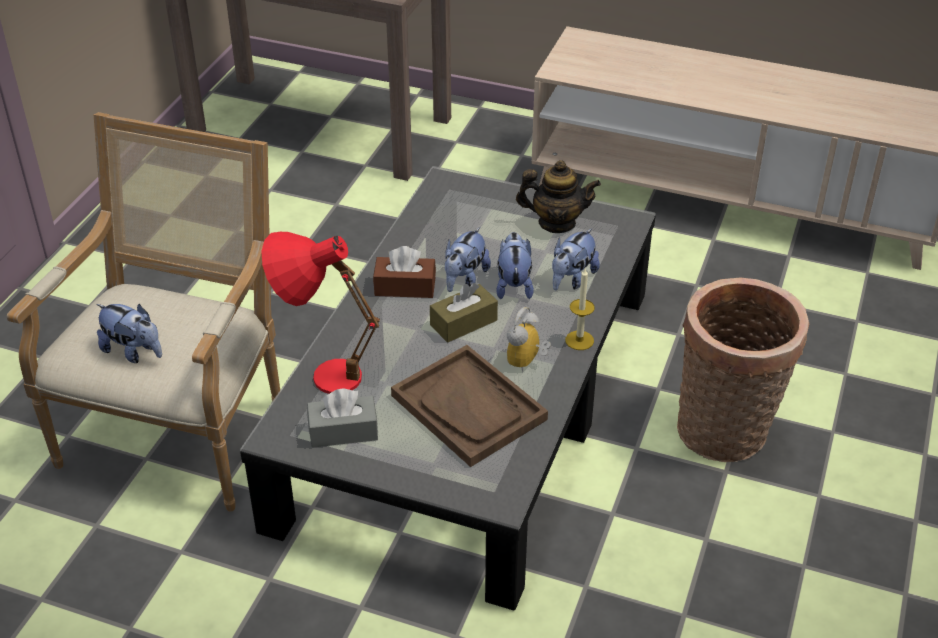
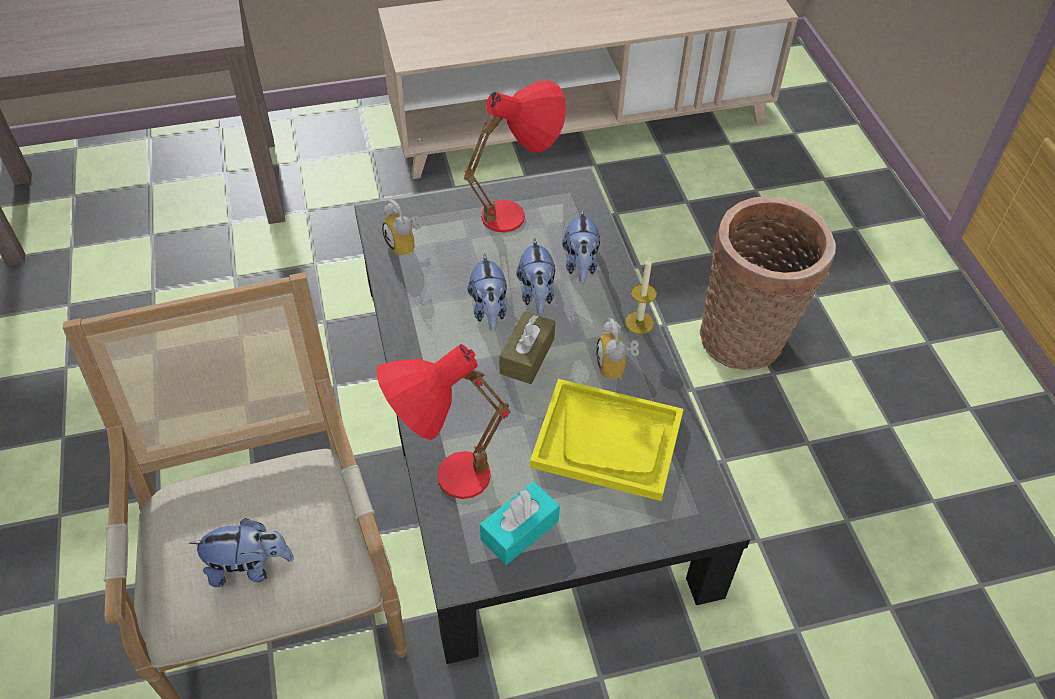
camera: 35 degrees left, 10 degrees up
grey tissue box [307,388,378,448] -> turquoise tissue box [480,482,560,565]
brown tissue box [373,246,436,298] -> none
brown tray [391,345,548,467] -> yellow tray [530,379,684,501]
plush toy [496,232,534,299] -> plush toy turned 150 degrees counterclockwise [516,237,555,315]
teapot [516,160,601,233] -> red table lamp [464,81,566,233]
none -> alarm clock [382,200,422,257]

